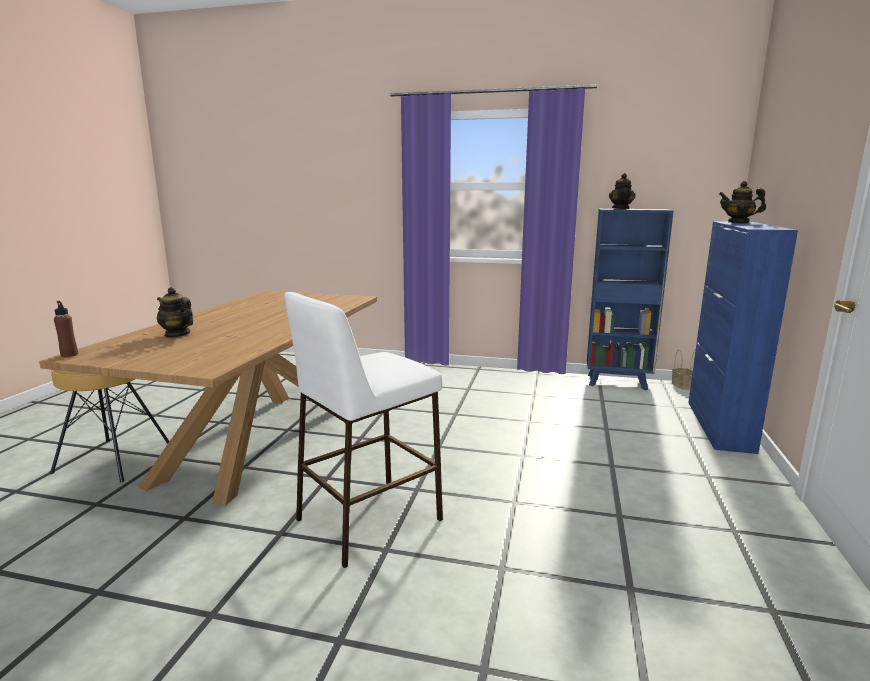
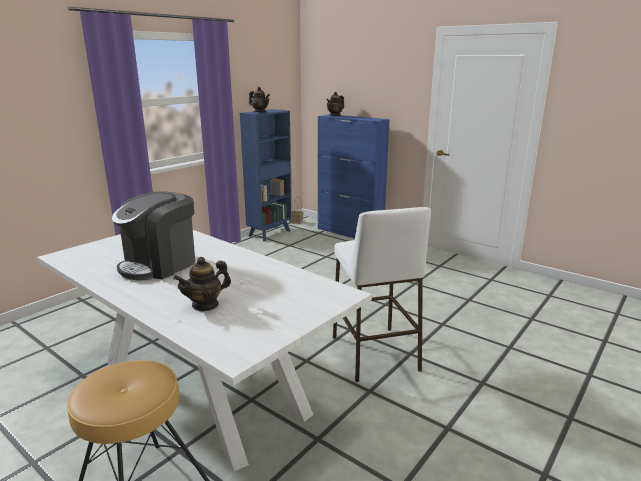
camera: 65 degrees left, 5 degrees up
brown dining table [39,291,377,506] -> white dining table [37,230,372,471]
brown bottle [54,301,78,357] -> none
none -> coffee machine [112,191,195,281]

